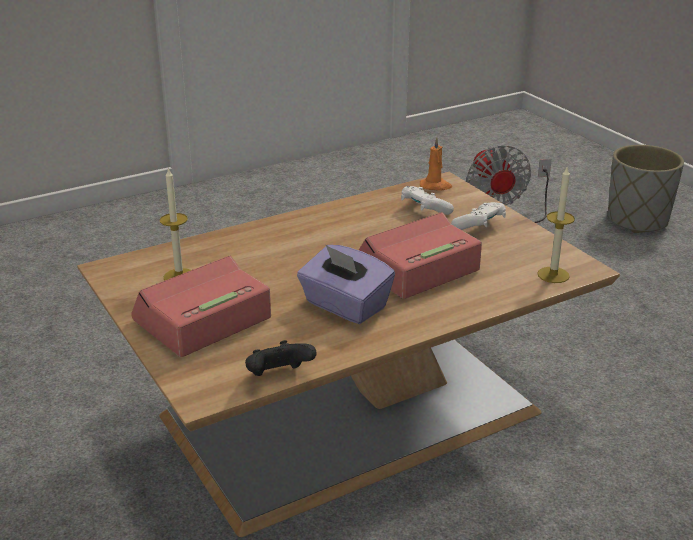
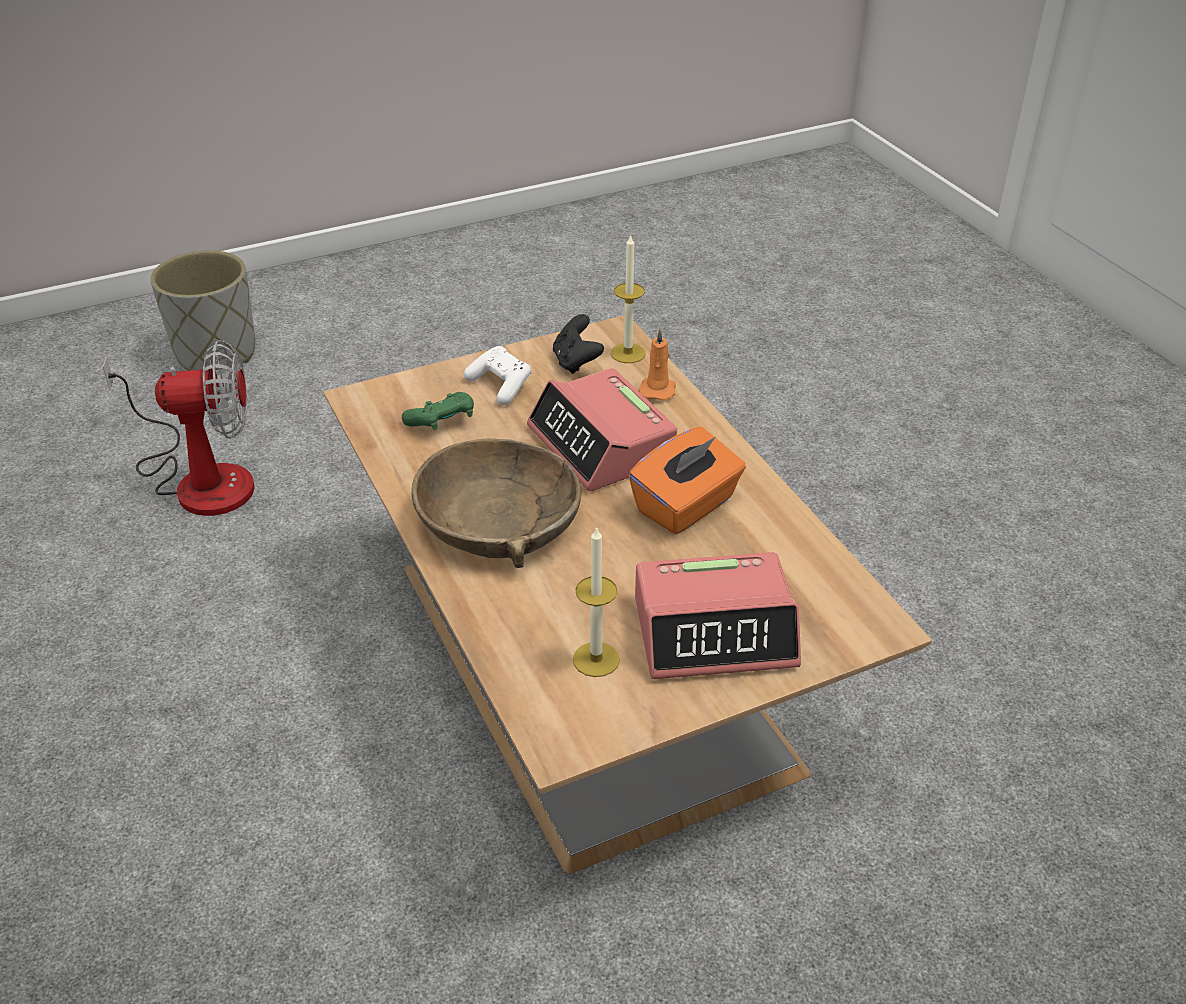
camera: 85 degrees left, 10 degrees up
alarm clock [131,256,271,357] -> alarm clock turned 60 degrees counterclockwise [635,552,801,679]
black game controller [245,340,317,376] -> black game controller moved to [553,314,604,374]
purple tissue box [297,244,395,324] -> orange tissue box [629,427,746,534]
white game controller [401,186,454,215] -> green game controller [402,392,474,430]
orange candle [420,138,452,191] -> orange candle moved to [638,328,676,401]
none -> brown bowl [412,439,582,568]

